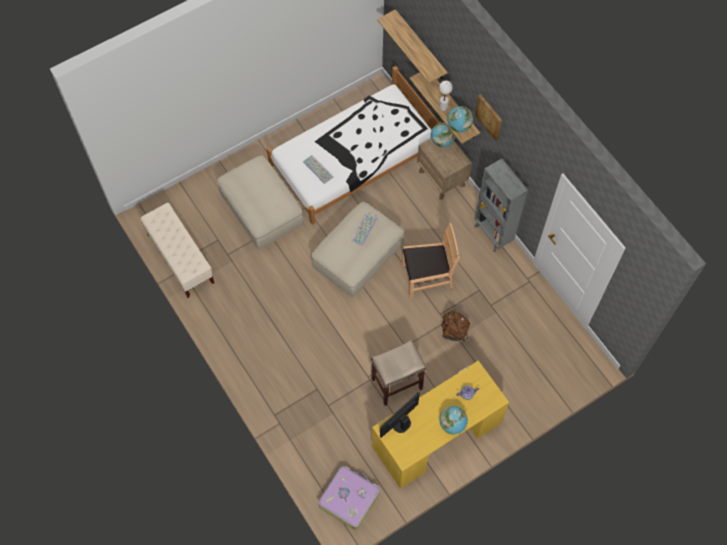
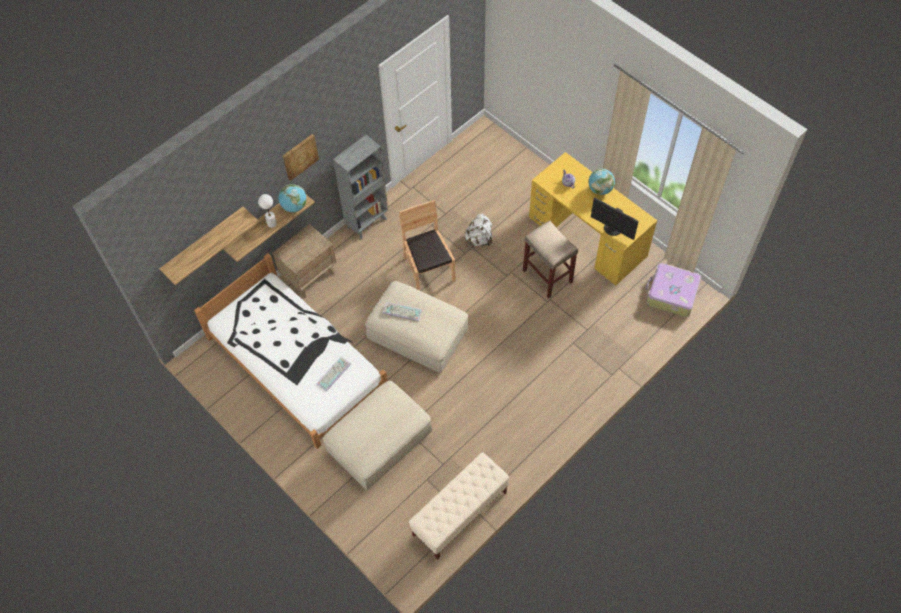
camera: 100 degrees left, 5 degrees down
globe [431,123,455,147] -> none
brown backpack [441,309,470,342] -> white backpack [465,213,492,246]

